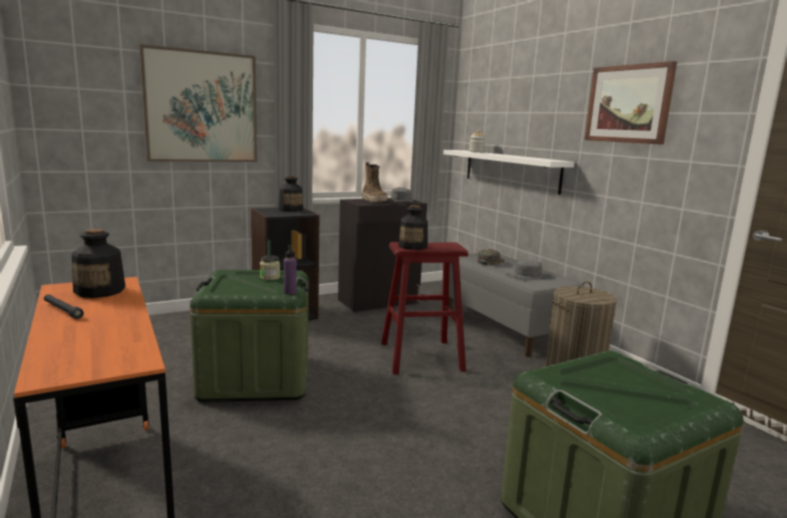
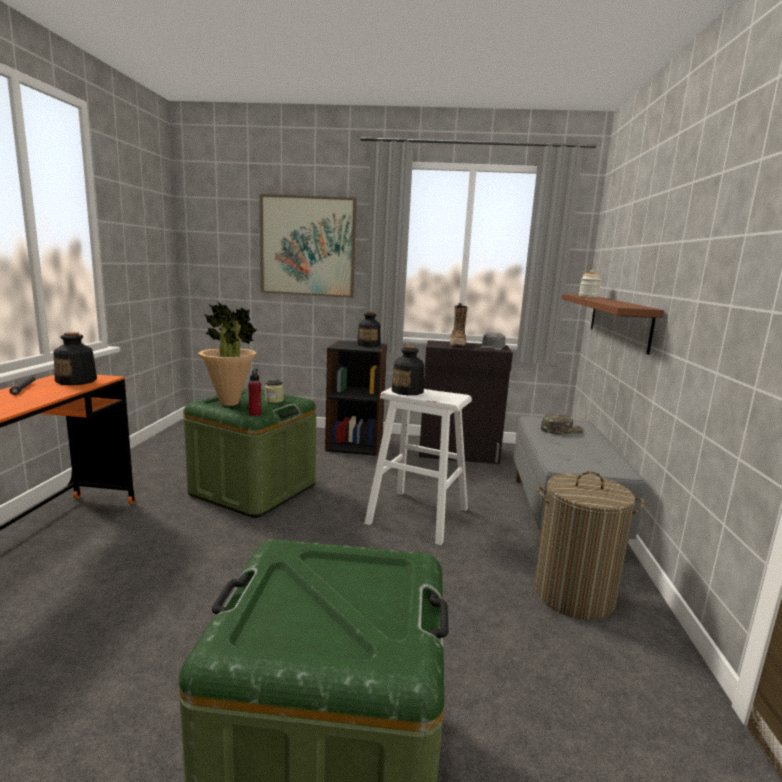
camera: 35 degrees right, 0 degrees up
purple bottle [283,245,297,295] -> red bottle [248,369,262,416]
red stool [381,242,468,375] -> white stool [364,387,472,545]
white shelf [443,150,574,195] -> brown shelf [562,294,664,355]
grey cap [505,260,542,279] -> none
picture [585,61,677,145] -> none
none -> potted plant [199,301,257,406]

